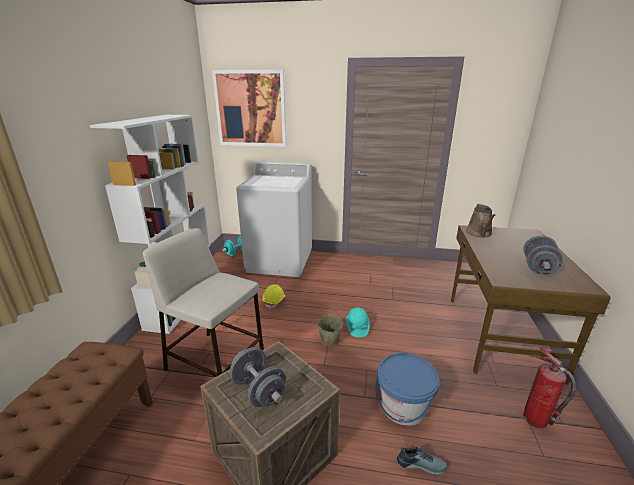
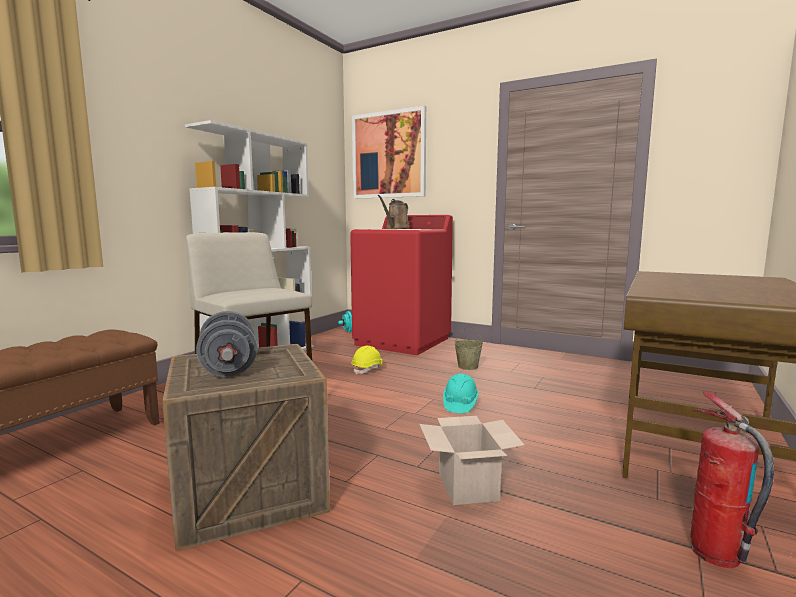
camera: 20 degrees right, 15 degrees down
white washing machine [236,161,312,277] -> red washing machine [350,215,453,355]
beige bucket [318,310,343,346] -> beige bucket moved to [454,326,483,370]
blue bucket [375,353,440,426] -> cardboard box [419,416,524,505]
shoe [397,447,447,475] -> none
brown watering can [466,204,495,238] -> brown watering can moved to [378,195,410,229]
grey dumbbell [523,235,563,275] -> none

